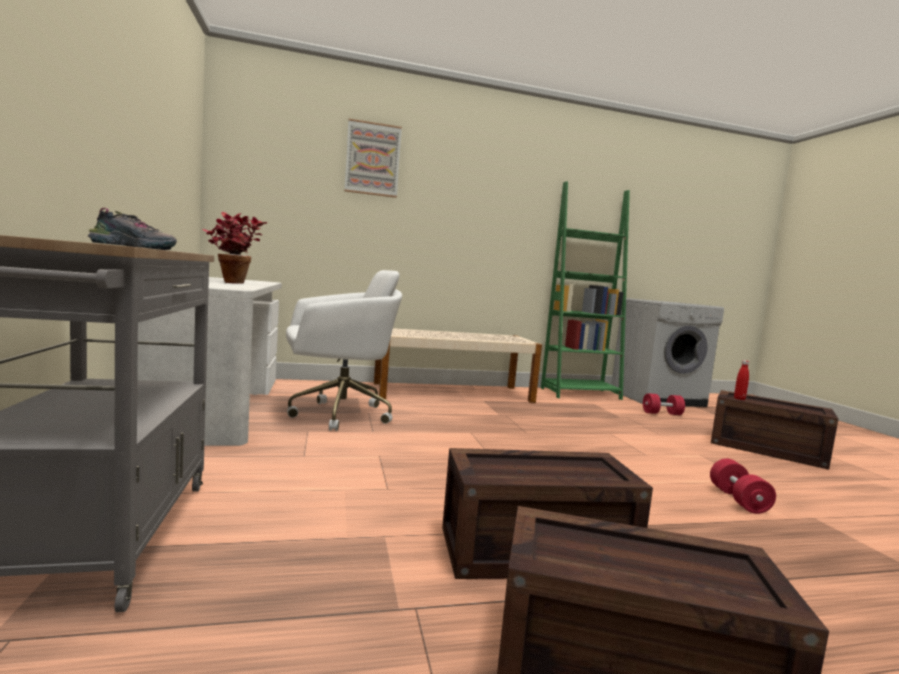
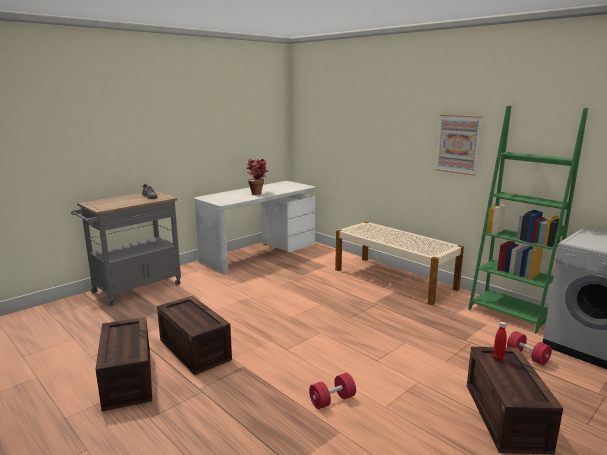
camera: 60 degrees right, 10 degrees up
white office chair [286,270,402,431] -> none
picture [344,119,402,198] -> picture moved to [435,115,482,176]

